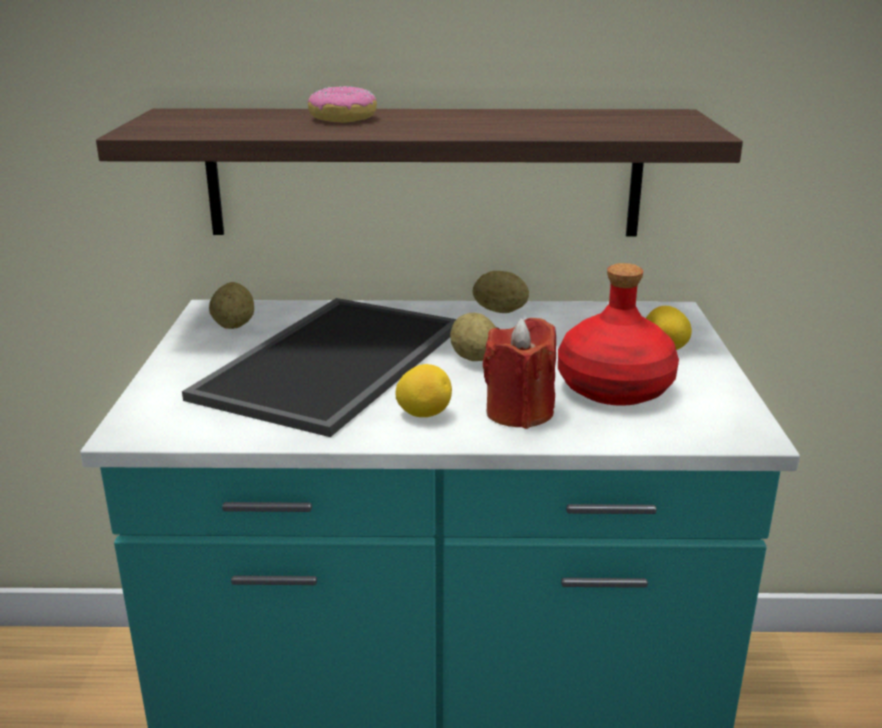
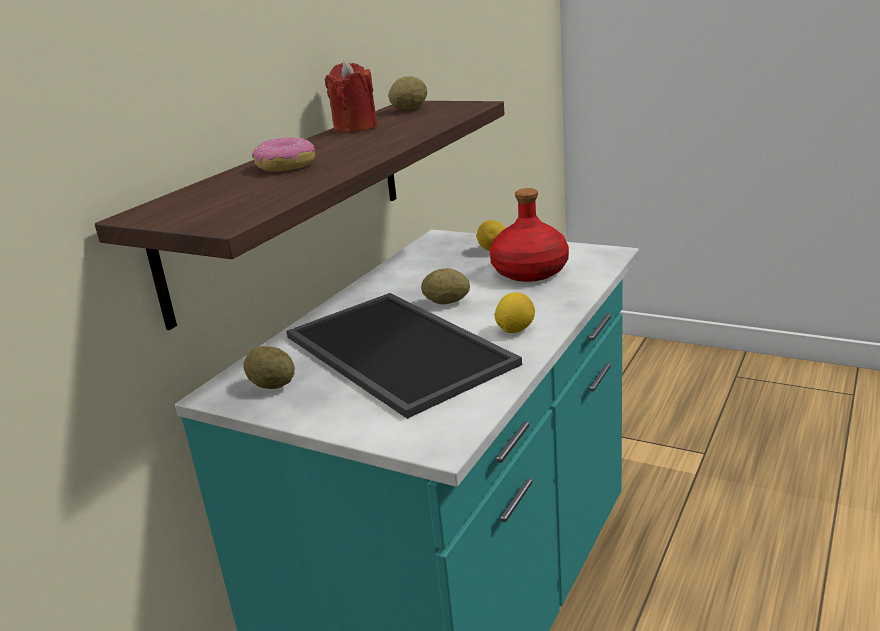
camera: 60 degrees left, 0 degrees up
potato [473,271,529,313] -> potato moved to [389,76,427,110]
red candle [483,318,556,429] -> red candle moved to [325,60,378,133]

